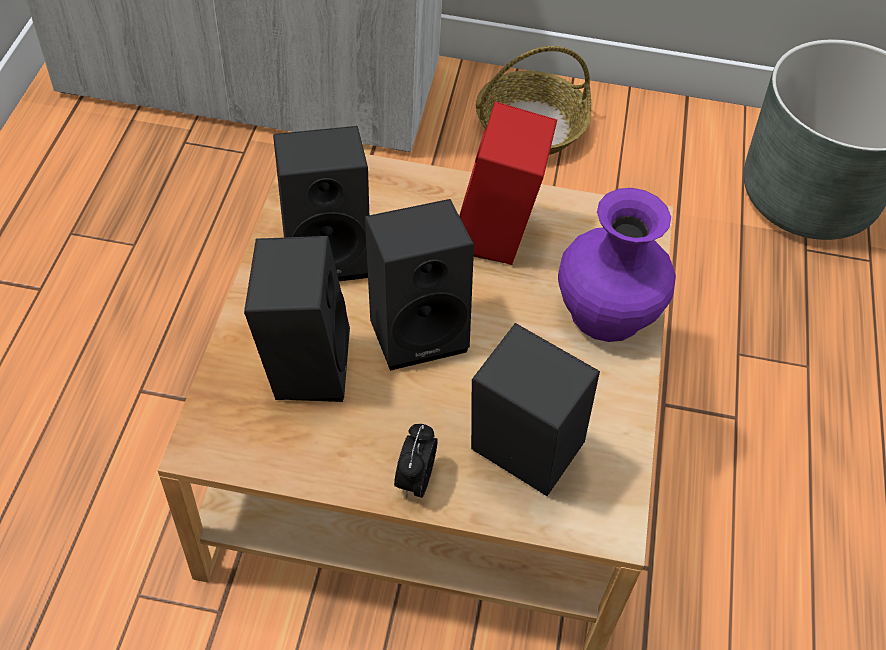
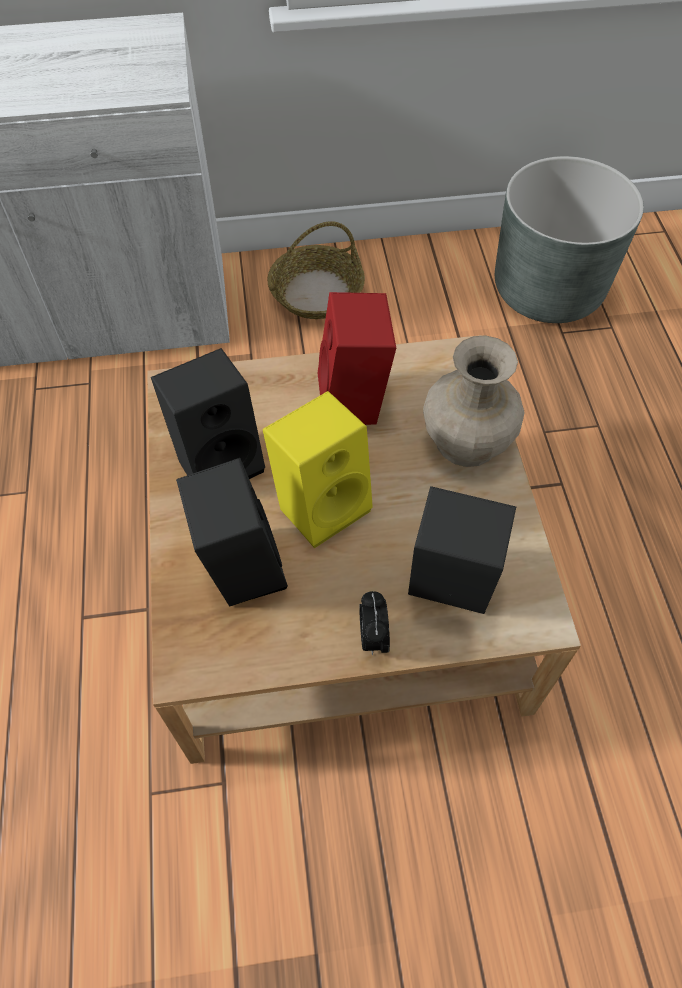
camera: 15 degrees left, 5 degrees up
black speaker [365,199,474,371] -> yellow speaker [263,391,373,548]
purple vase [558,188,676,342] -> beige vase [423,335,525,467]

